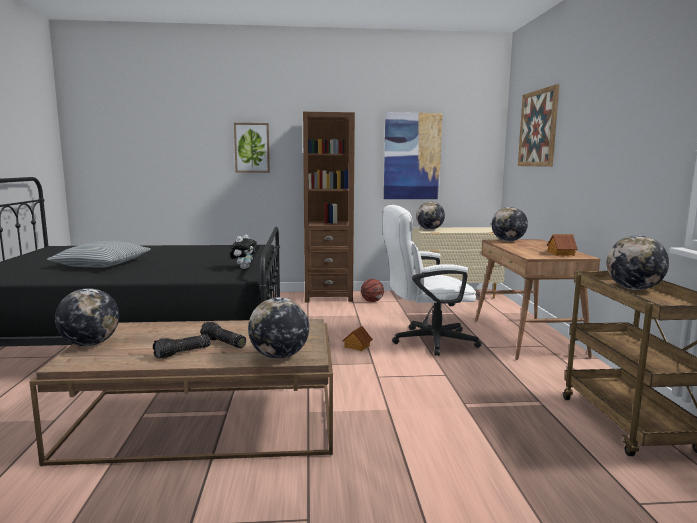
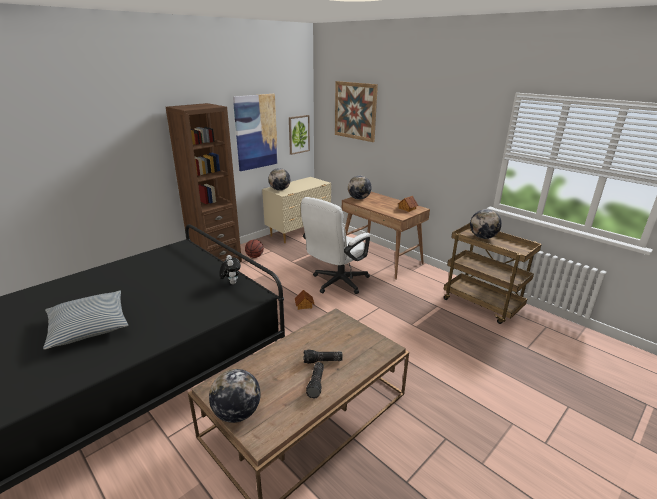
camera: 40 degrees left, 15 degrees up
picture [234,123,270,173] -> picture moved to [289,115,310,155]
globe [248,297,309,359] -> none

